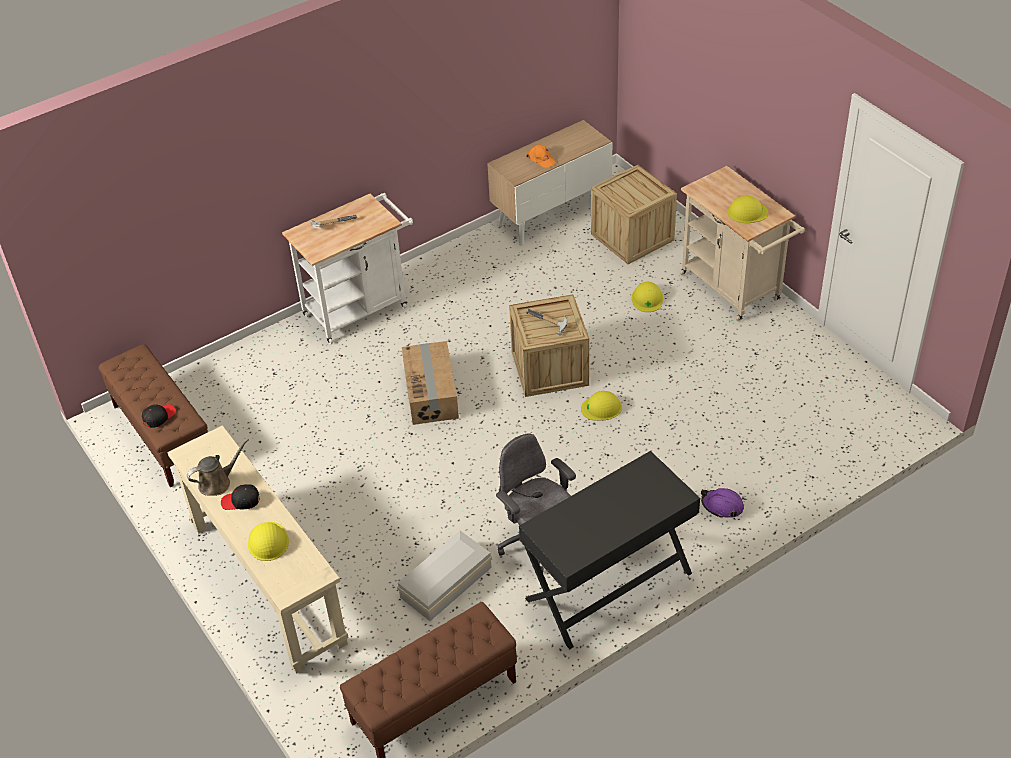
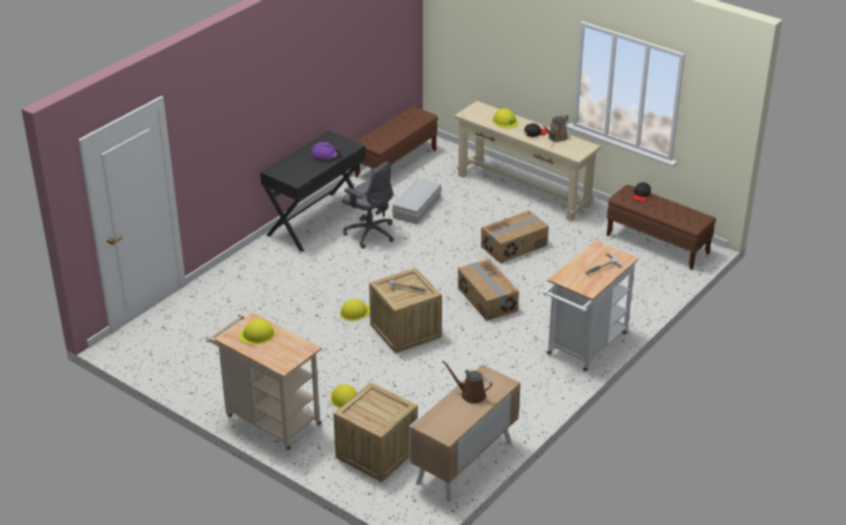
camera: 160 degrees right, 10 degrees down
orange cap [526,144,556,168] -> brown watering can [442,361,492,404]
purple hard hat [701,488,744,518] -> purple hard hat moved to [310,142,340,161]
none -> cardboard box [481,210,549,263]

